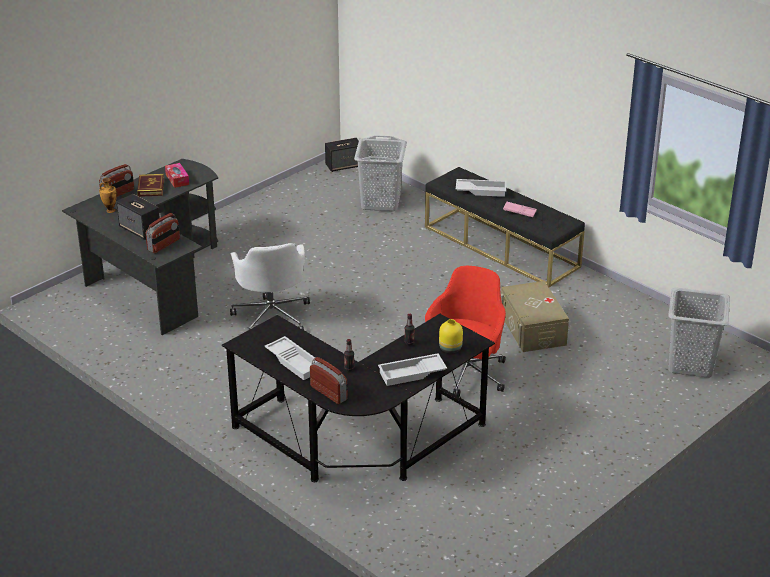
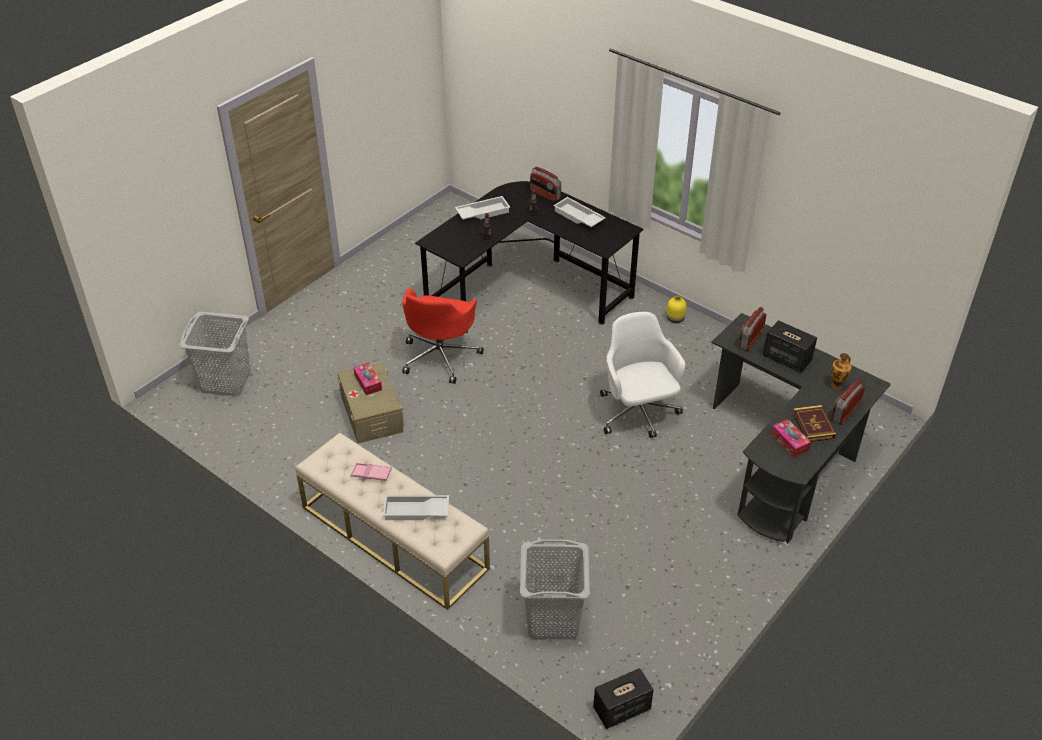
camera: 175 degrees right, 10 degrees up
black bench [425,167,585,287] -> beige bench [296,432,490,610]
yellow vase [439,319,463,353] -> yellow vase moved to [666,296,687,323]
none -> tissue box [353,363,382,395]

